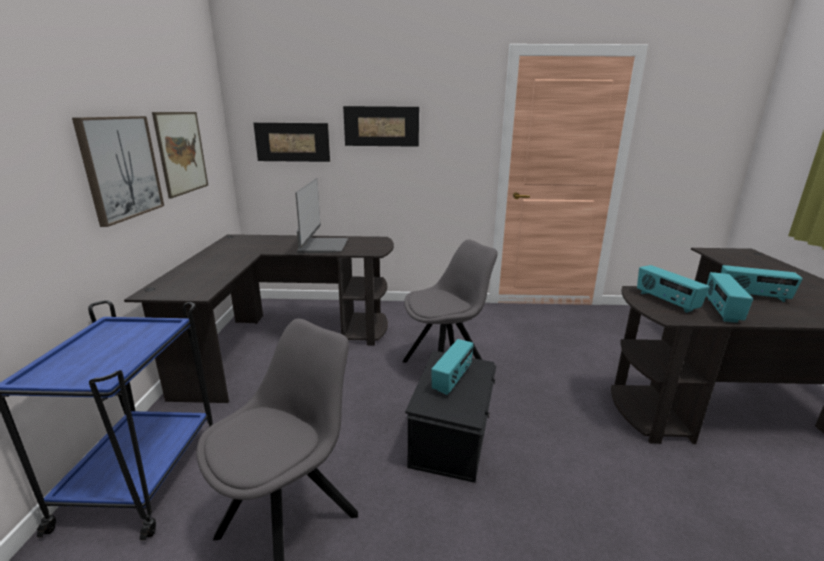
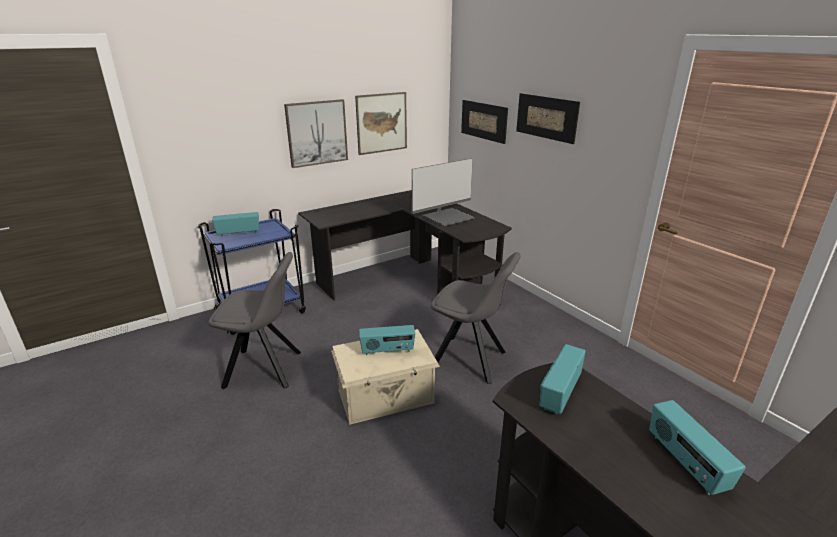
camera: 55 degrees right, 5 degrees up
black storage box [405,351,496,483] -> beige storage box [331,329,440,425]
radio [706,272,753,323] -> radio moved to [212,212,259,237]

